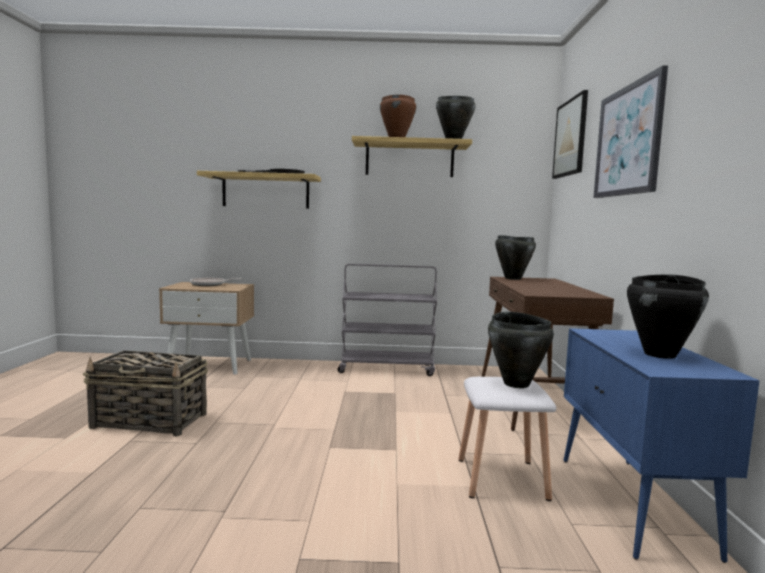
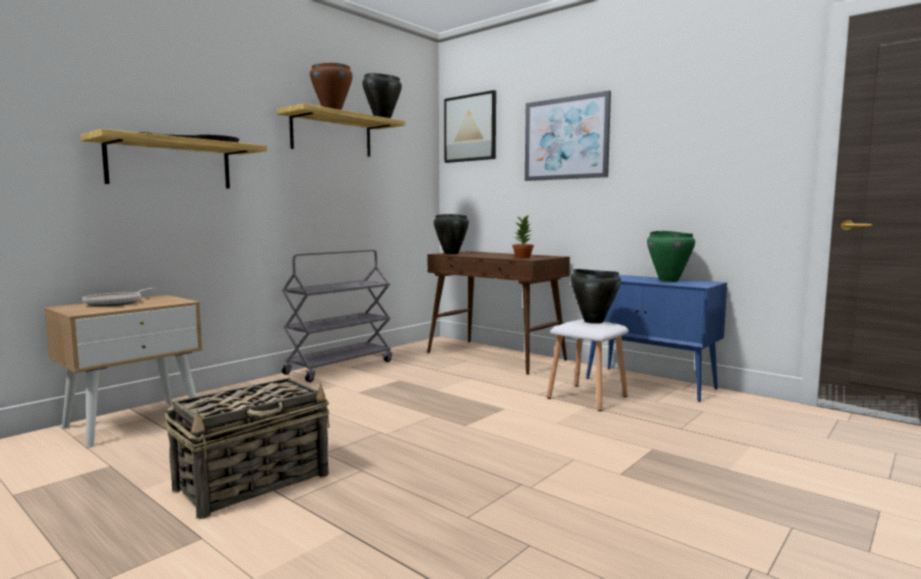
camera: 50 degrees left, 0 degrees up
black cooking pot [627,274,709,359] -> green cooking pot [647,231,695,282]
none -> potted plant [513,214,534,258]

